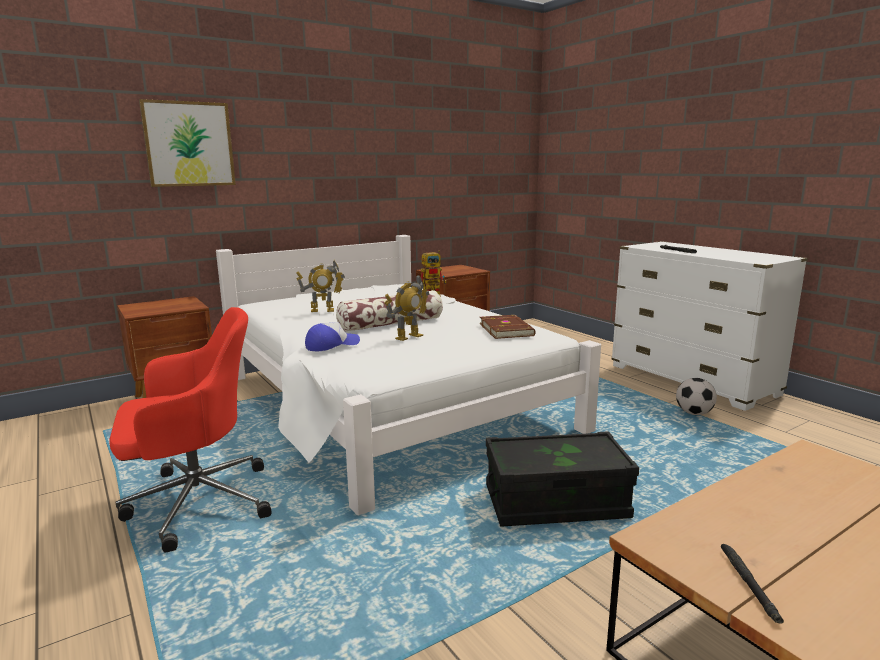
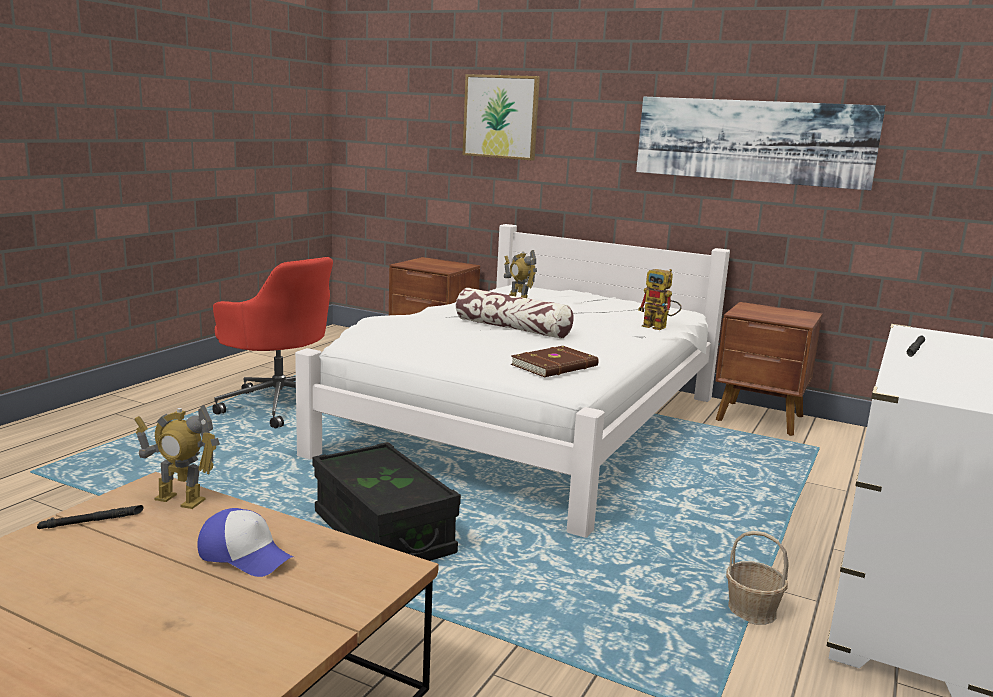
camera: 60 degrees right, 0 degrees up
cap [305,322,360,351] -> cap moved to [197,508,293,577]
toy robot [384,275,429,341] -> toy robot moved to [135,405,220,509]
football [676,378,717,415] -> basket [726,531,789,625]
none -> picture [636,97,886,191]

